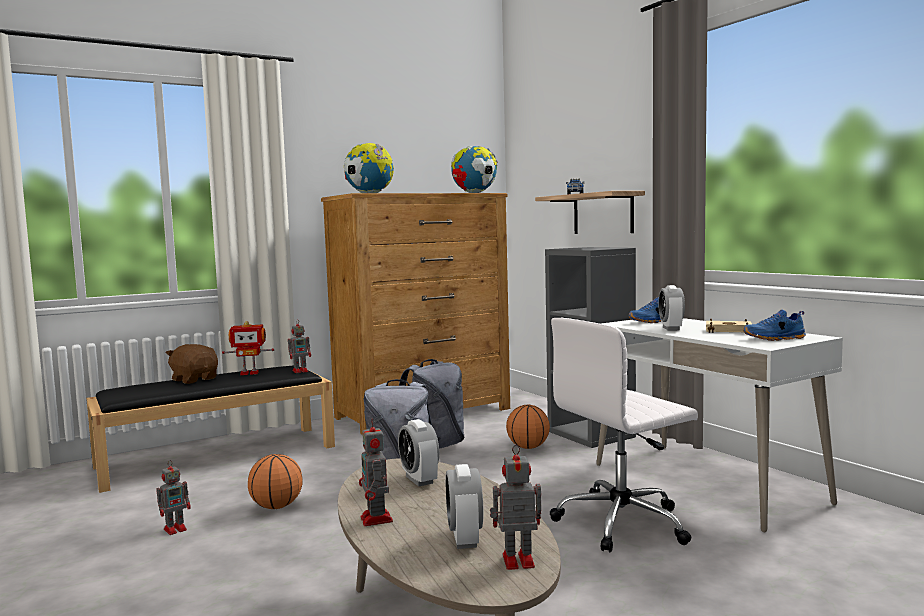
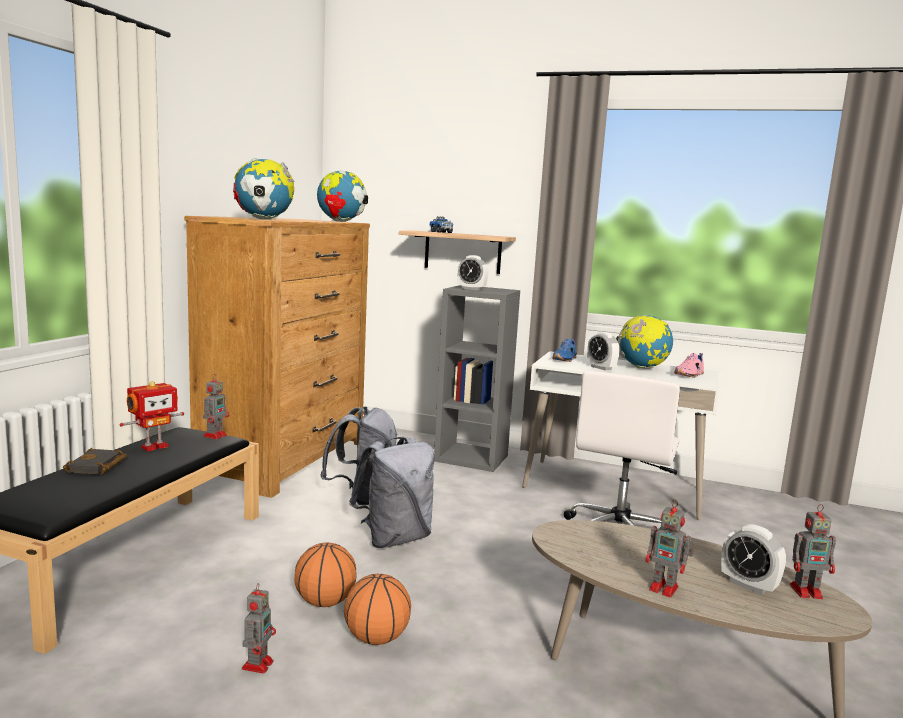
camera: 40 degrees left, 5 degrees up
brown plush toy [166,344,218,384] -> black book [63,448,127,475]
alarm clock [398,419,439,487] -> alarm clock moved to [457,255,488,290]
toy robot [490,444,541,570] -> toy robot turned 135 degrees counterclockwise [790,504,836,599]
basketball [506,405,550,449] -> basketball moved to [344,574,411,645]
beige book [706,319,752,333] -> globe [616,315,673,369]
blue shoe [743,309,806,341] -> pink shoe [674,353,704,378]

